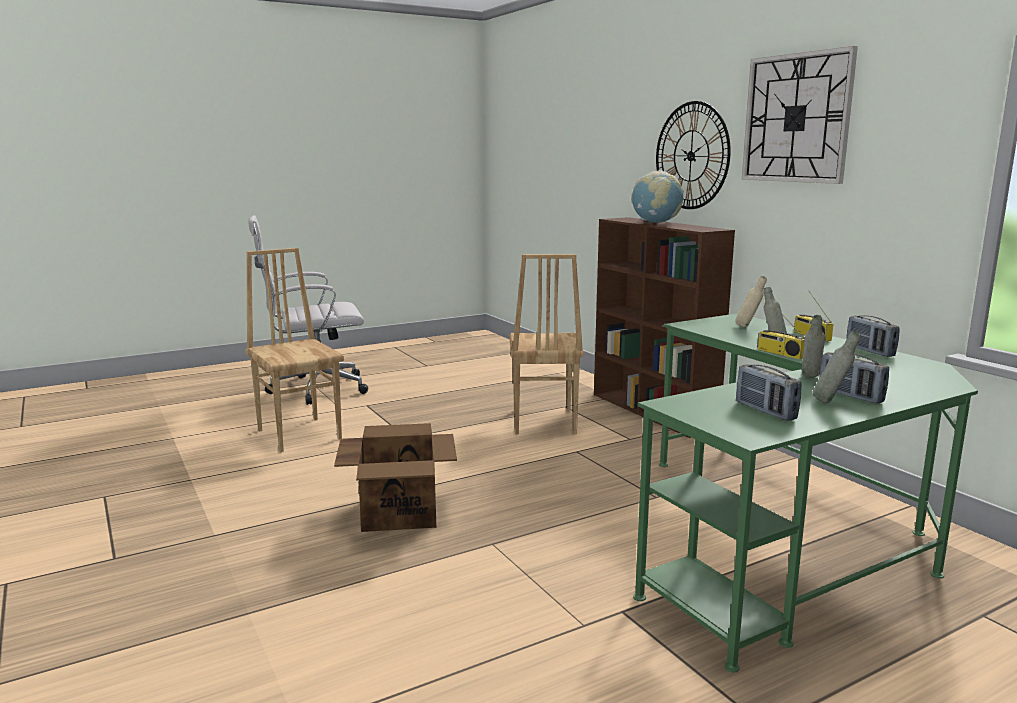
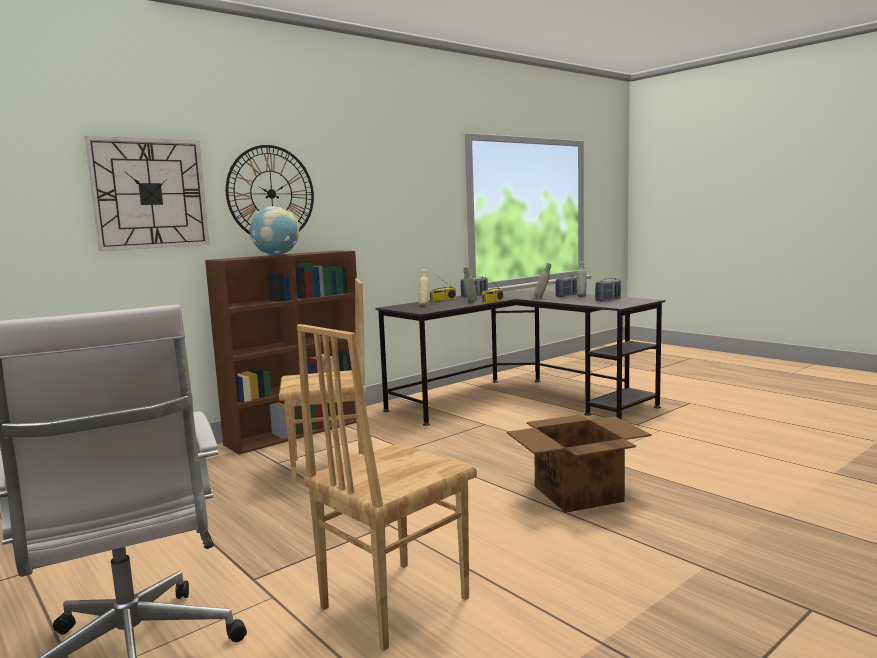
camera: 100 degrees left, 5 degrees down
green desk [633,313,978,673] -> black desk [376,290,665,426]
wall clock [742,46,858,184] -> wall clock moved to [85,136,210,251]

